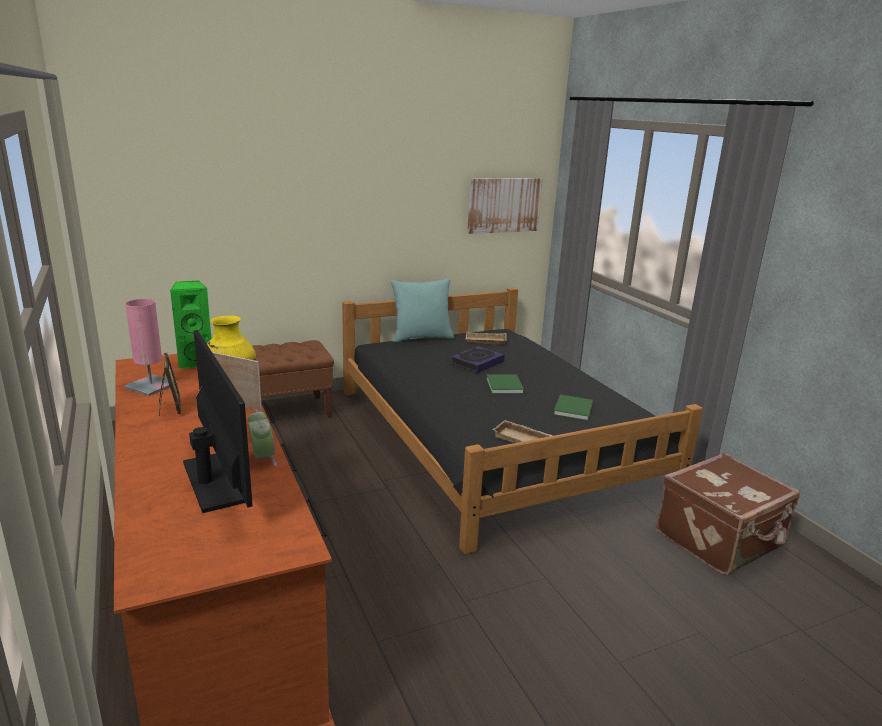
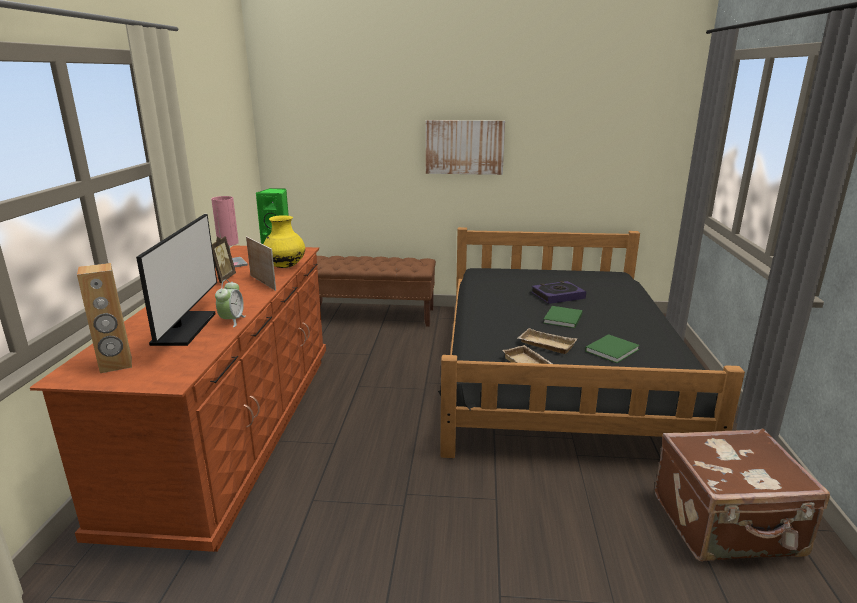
camera: 30 degrees right, 0 degrees up
turquoise pillow [391,279,454,342] -> none
beige tray [465,332,507,345] -> beige tray moved to [518,328,577,354]
picture [467,178,543,234] -> picture moved to [426,120,505,175]
none -> brown speaker [77,263,132,373]

